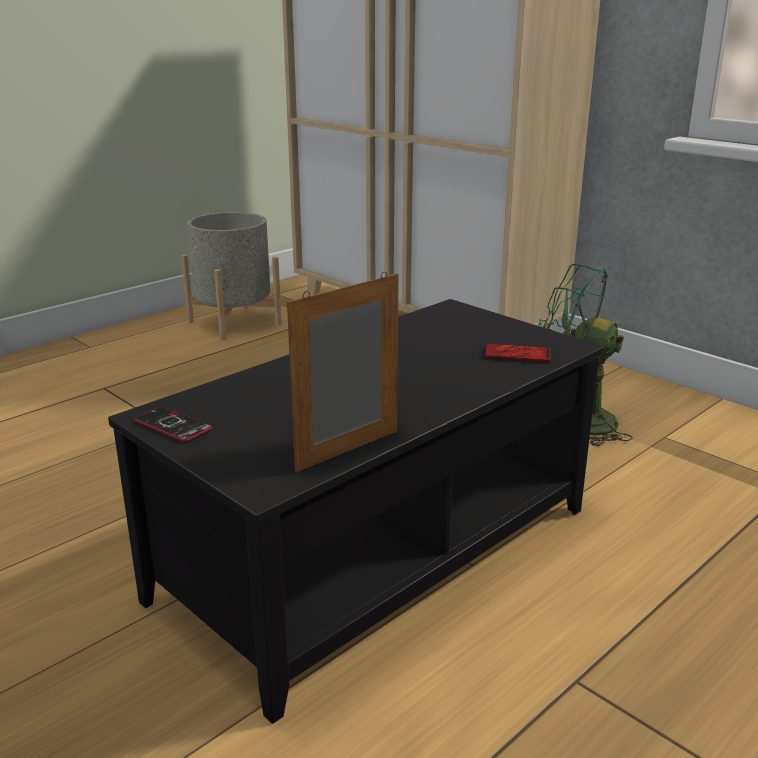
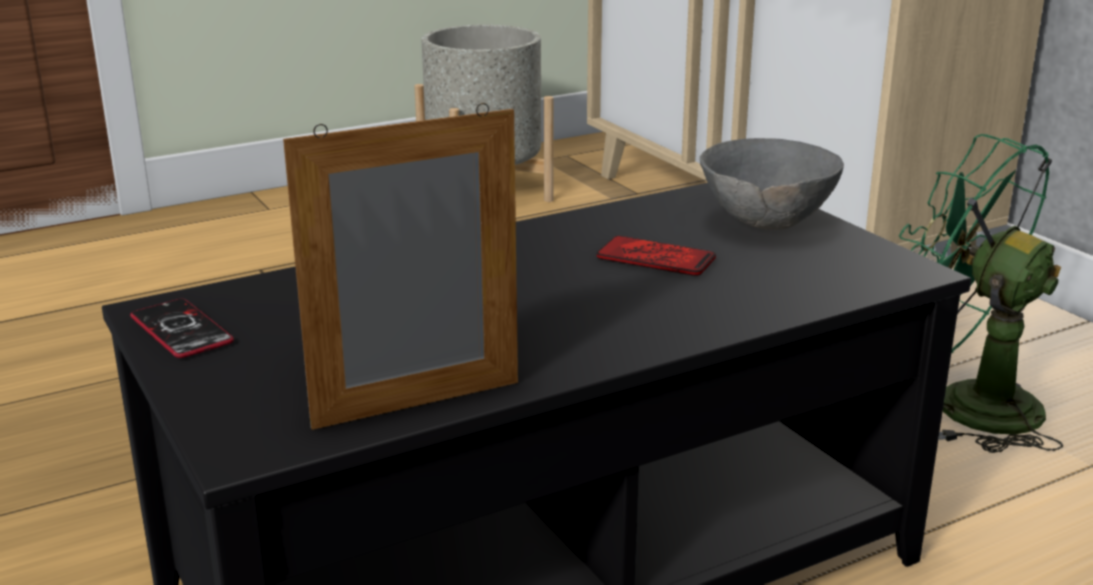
camera: 15 degrees right, 0 degrees up
phone [484,344,552,363] -> phone moved to [597,236,716,276]
none -> grey bowl [700,138,844,230]

